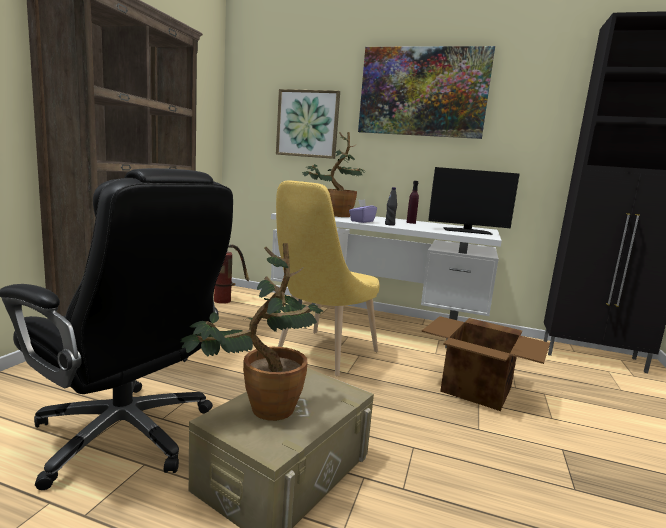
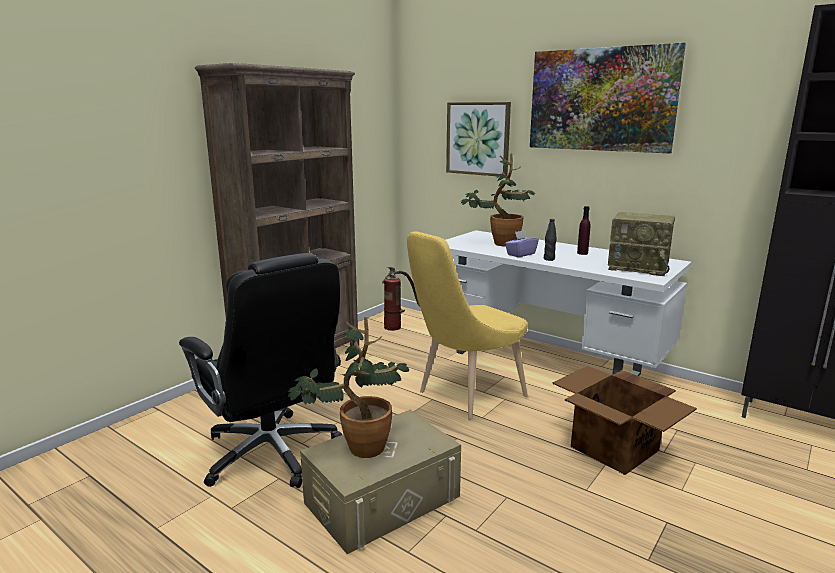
camera: 20 degrees right, 5 degrees up
monitor [428,167,520,235] -> radio [608,212,675,276]

